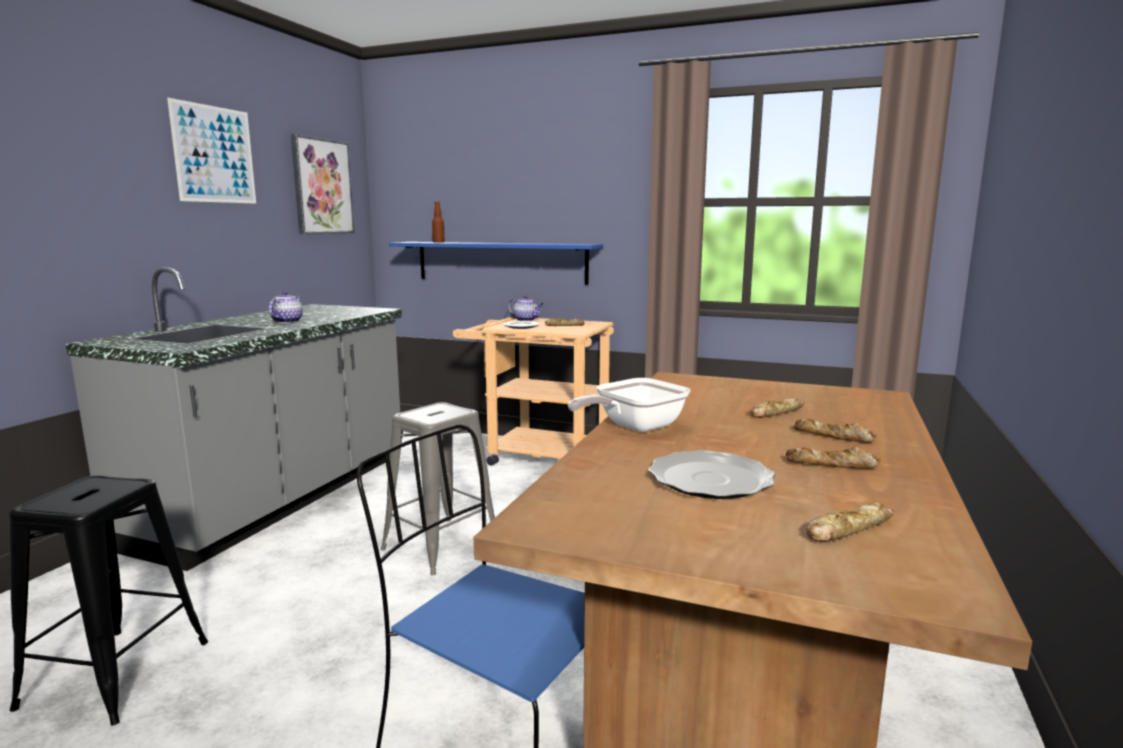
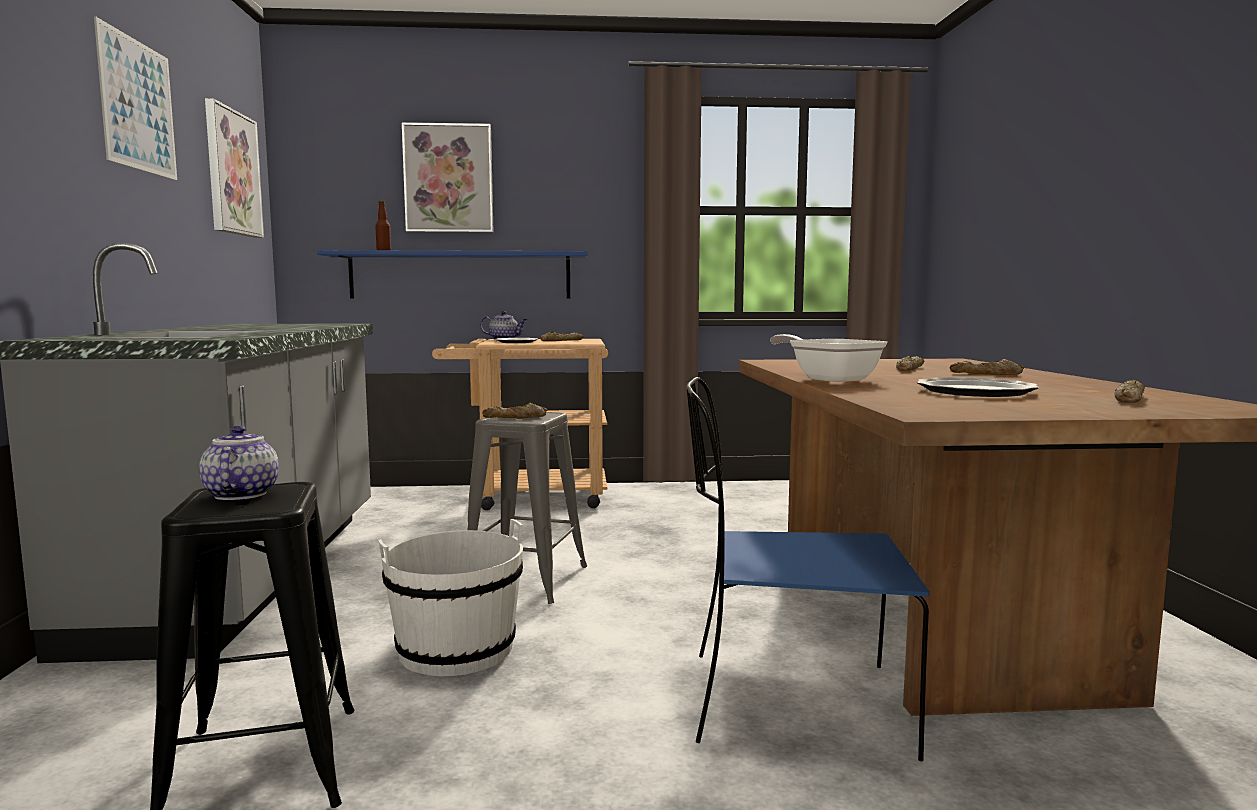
camera: 25 degrees left, 5 degrees down
teapot [269,291,303,323] -> teapot moved to [199,426,279,500]
frying pan [568,378,691,432] -> frying pan turned 120 degrees clockwise [770,334,887,382]
bread [786,446,881,469] -> bread moved to [482,403,547,418]
none -> white bucket [378,519,523,676]
none -> picture [401,122,494,233]

